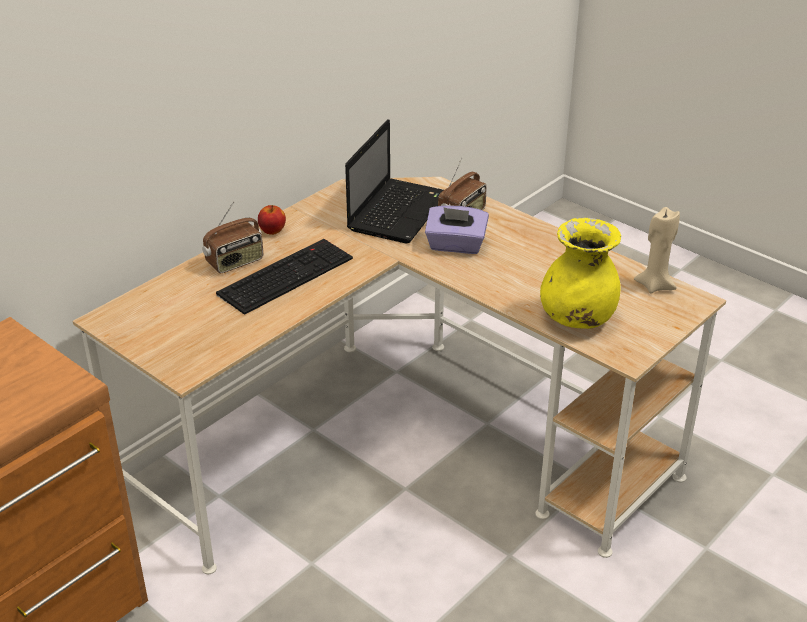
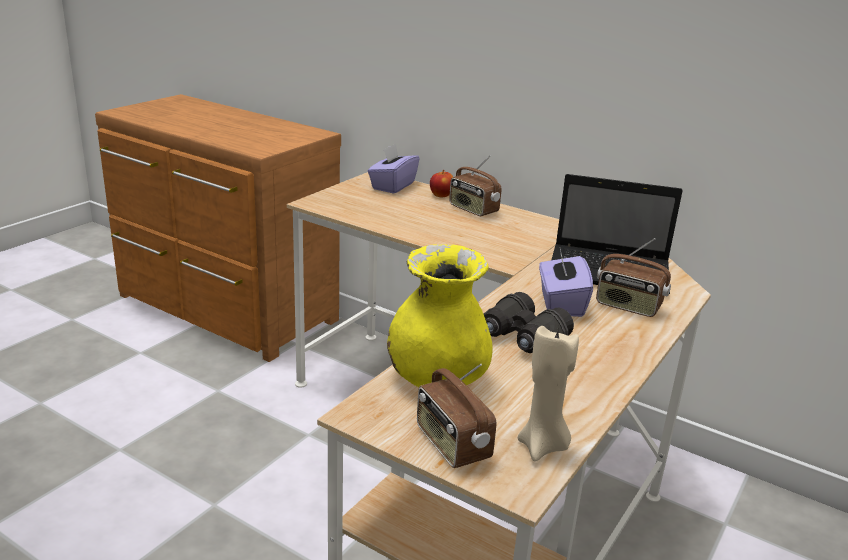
camera: 80 degrees right, 10 degrees down
keyboard [216,239,353,315] -> none
apple [258,205,286,235] -> apple moved to [430,170,453,197]
none -> purple tissue box [368,143,420,194]
none -> radio [417,363,496,468]
none -> black binoculars [484,292,574,353]

